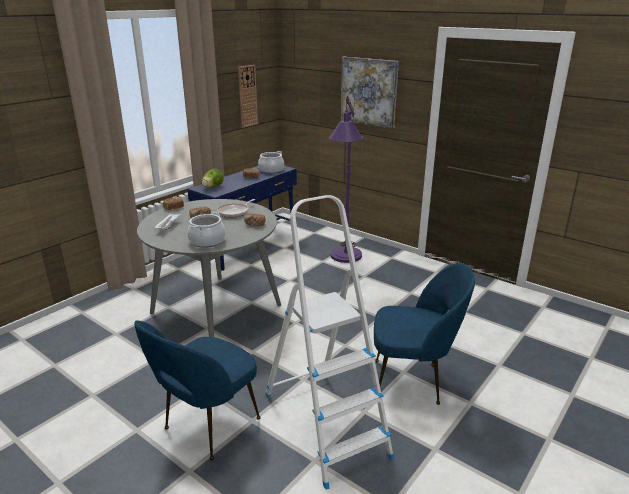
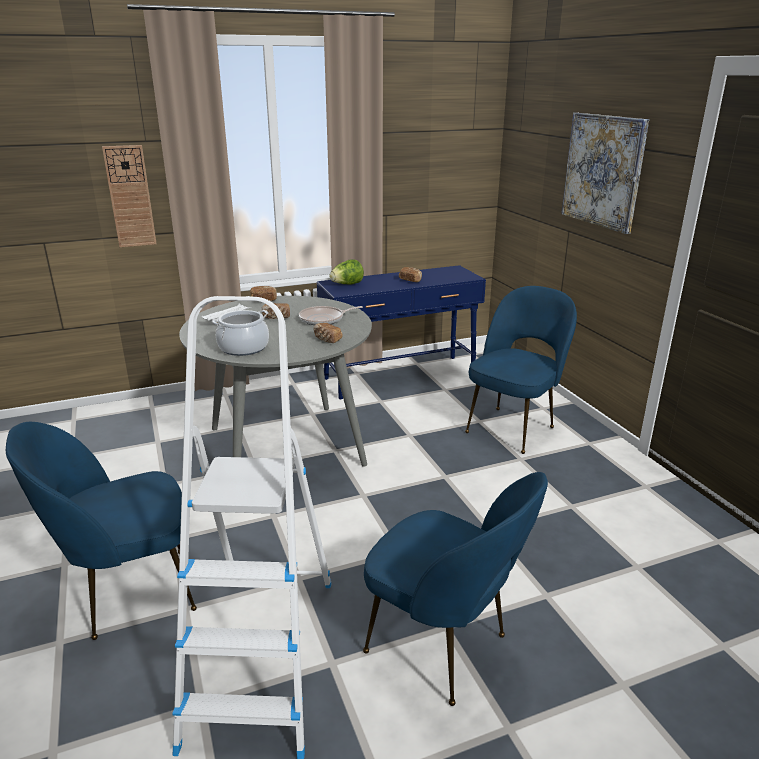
camera: 30 degrees right, 0 degrees up
wall clock [238,65,258,128] -> wall clock moved to [102,145,157,247]
cooking pot [258,151,284,174] -> none
purple floor lamp [329,96,363,263] -> blue chair [465,286,577,454]

